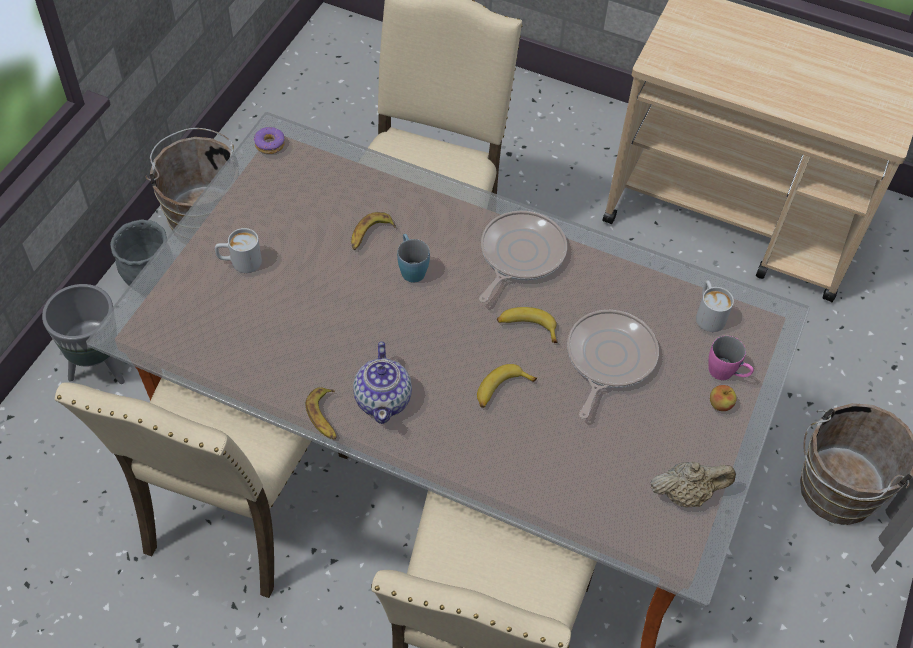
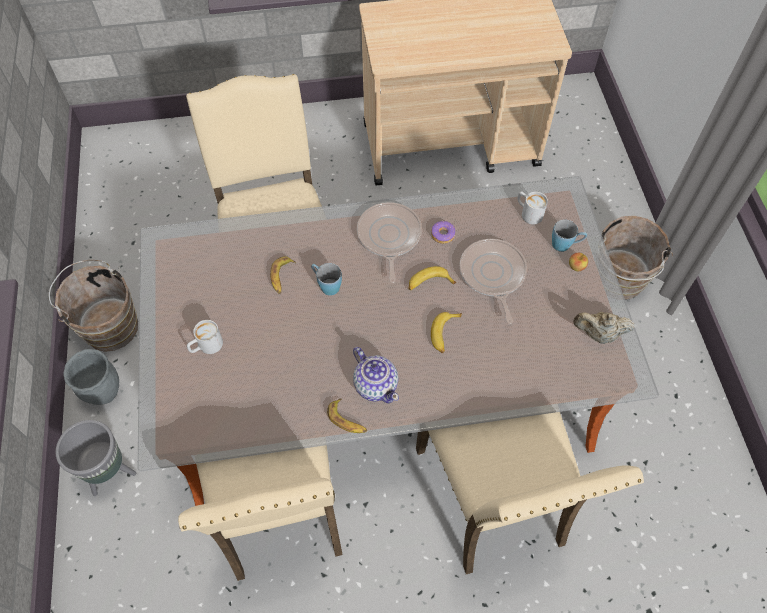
camera: 30 degrees left, 5 degrees up
donut [254,127,285,154] -> donut moved to [431,221,455,244]
beige teapot [650,462,736,507] -> beige teapot turned 135 degrees counterclockwise [573,312,635,344]
pink mug [709,336,754,380] -> blue mug [552,220,587,252]

